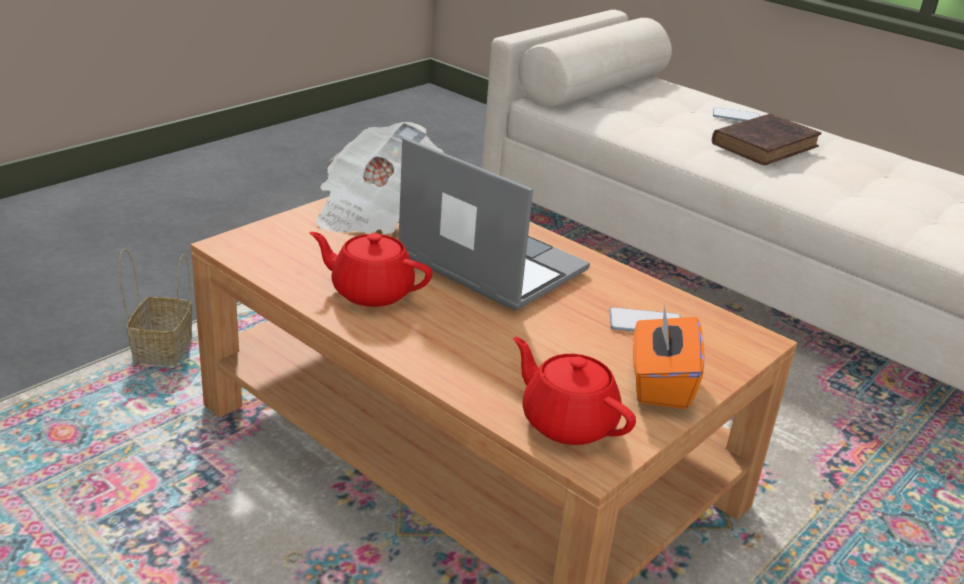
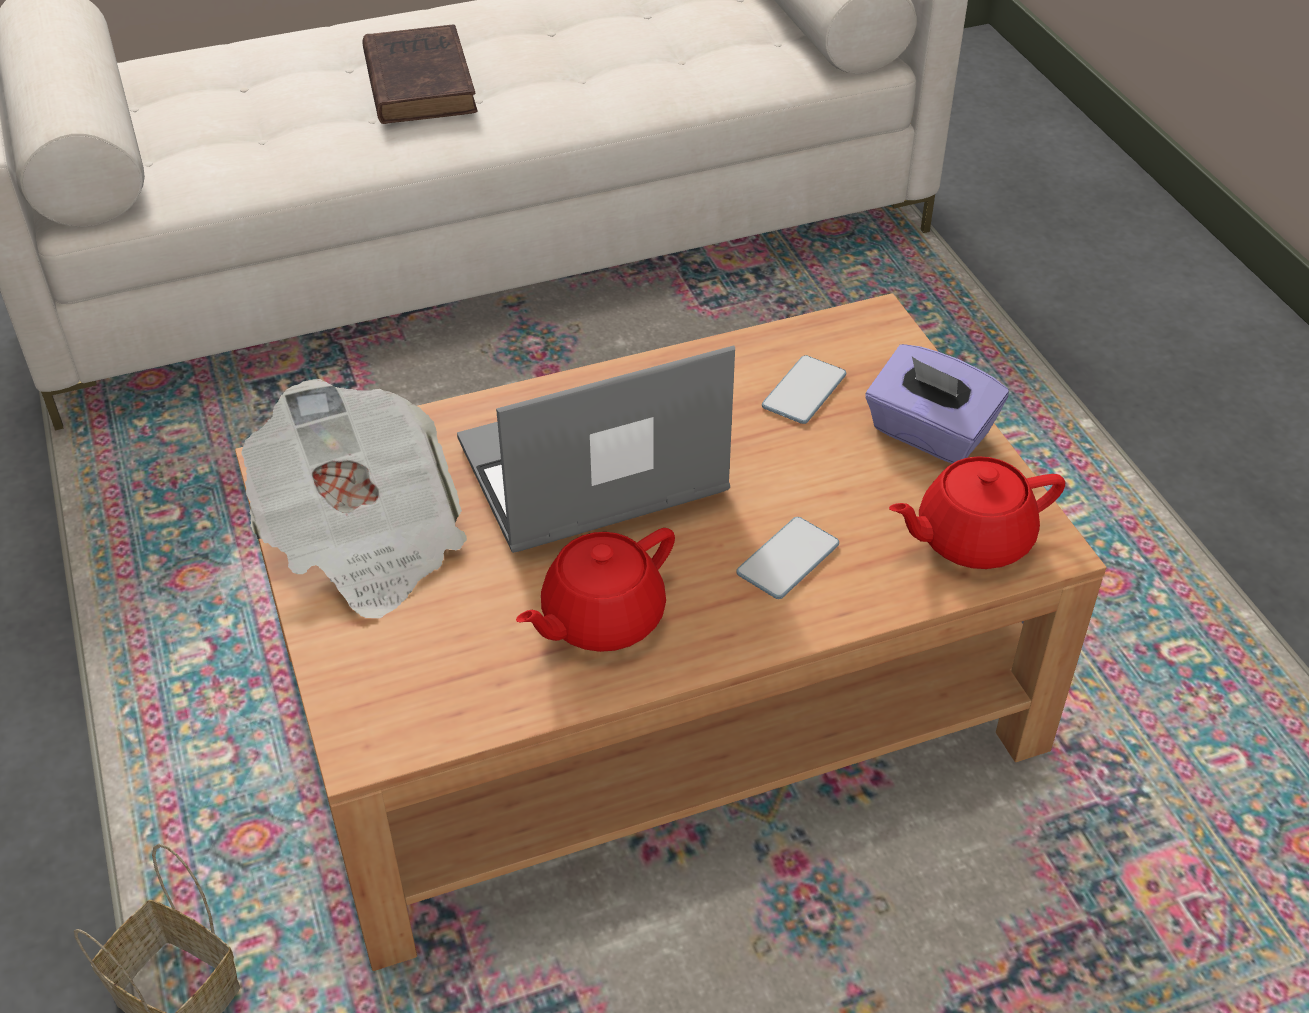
camera: 60 degrees left, 15 degrees up
orange tissue box [633,305,704,409] -> purple tissue box [865,344,1009,464]
phone [713,107,760,121] -> phone moved to [736,517,839,599]

